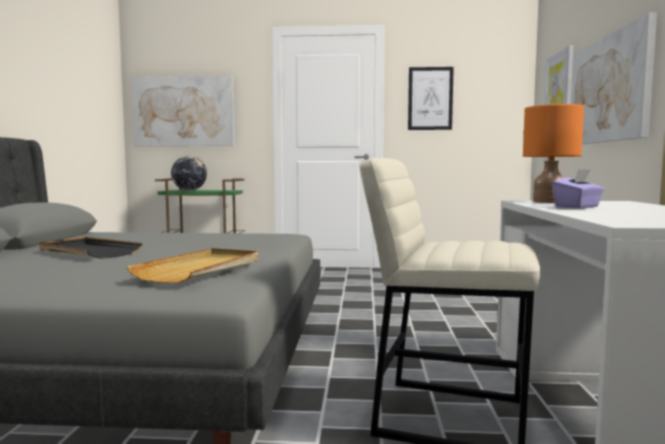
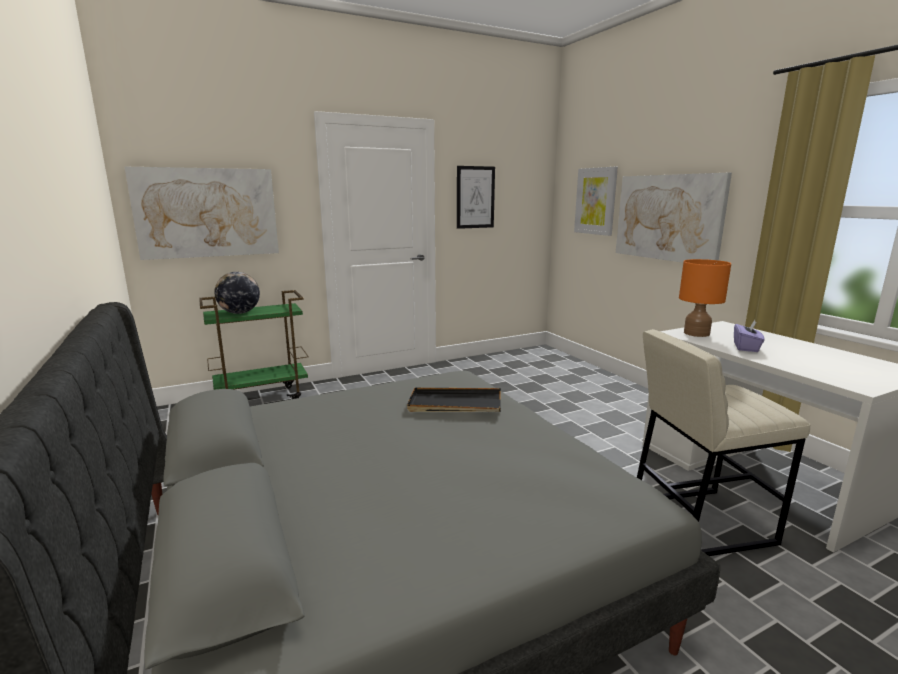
camera: 30 degrees left, 10 degrees up
black tray [39,237,143,259] -> black tray moved to [407,388,501,412]
beige tray [127,248,258,284] -> none

